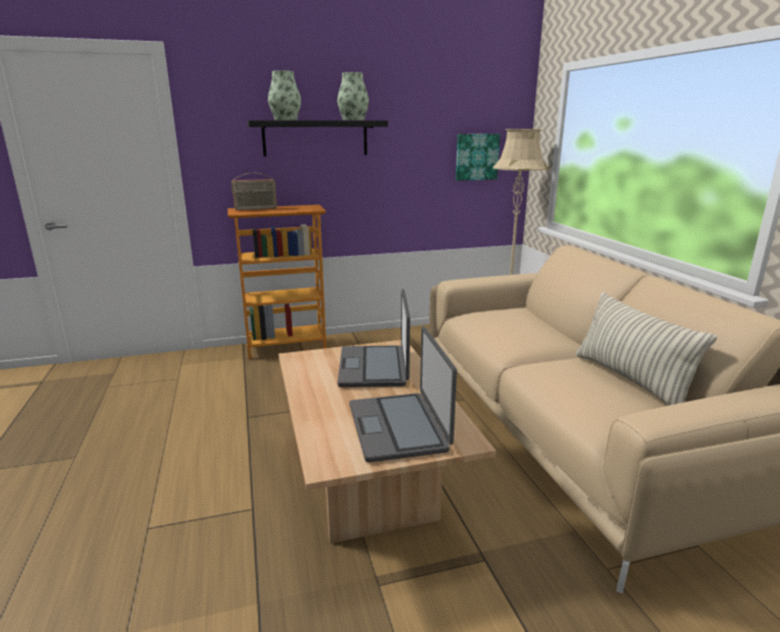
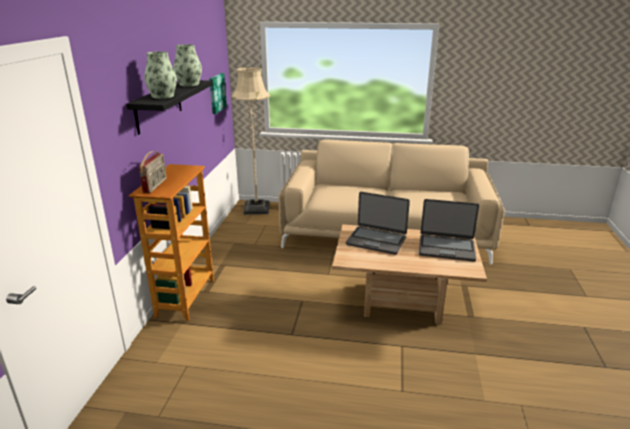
camera: 65 degrees left, 5 degrees up
pillow [576,292,717,406] -> none

